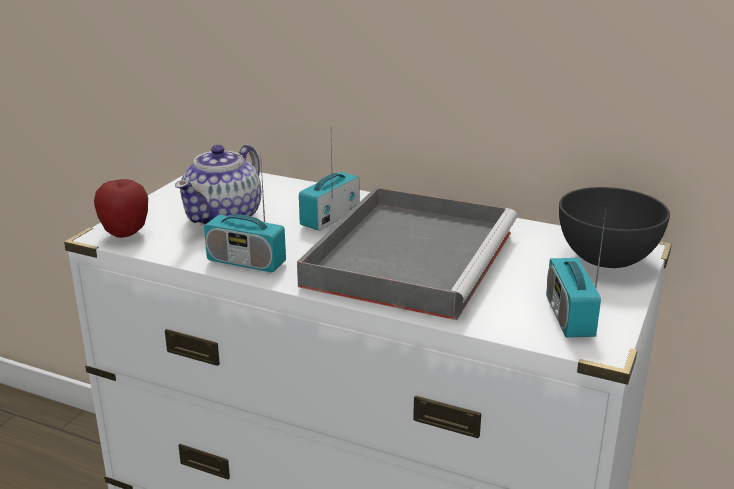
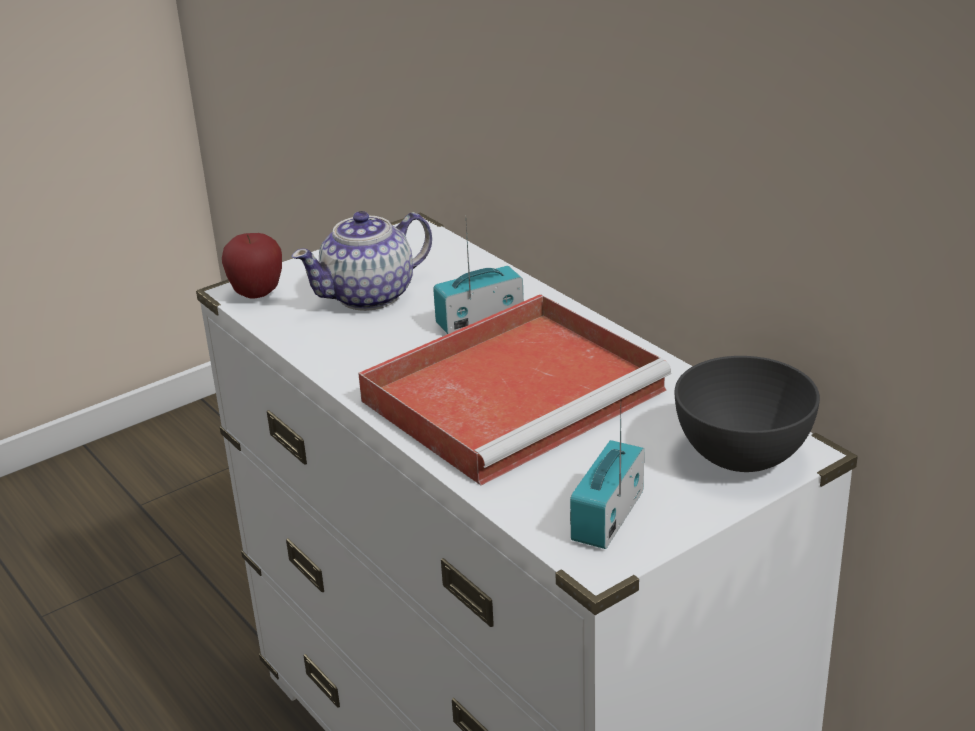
camera: 30 degrees right, 5 degrees up
radio [204,152,286,272] -> none
grey tray [297,188,517,320] -> red tray [358,294,671,485]

